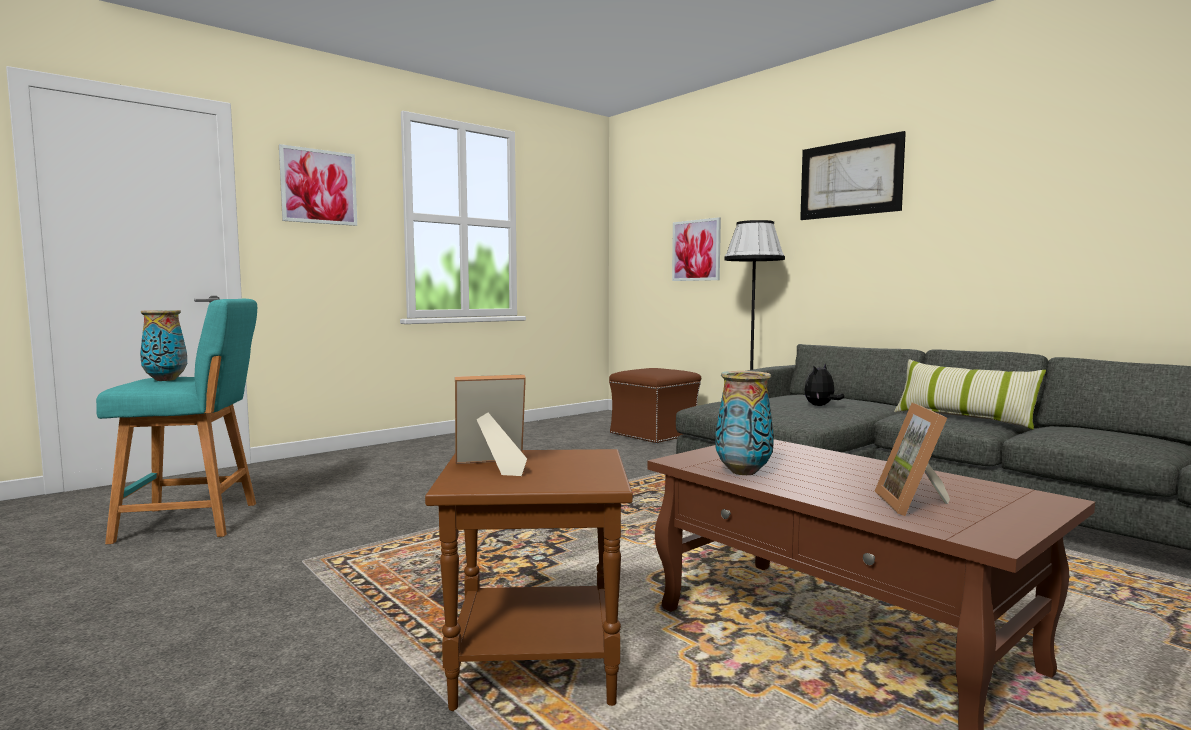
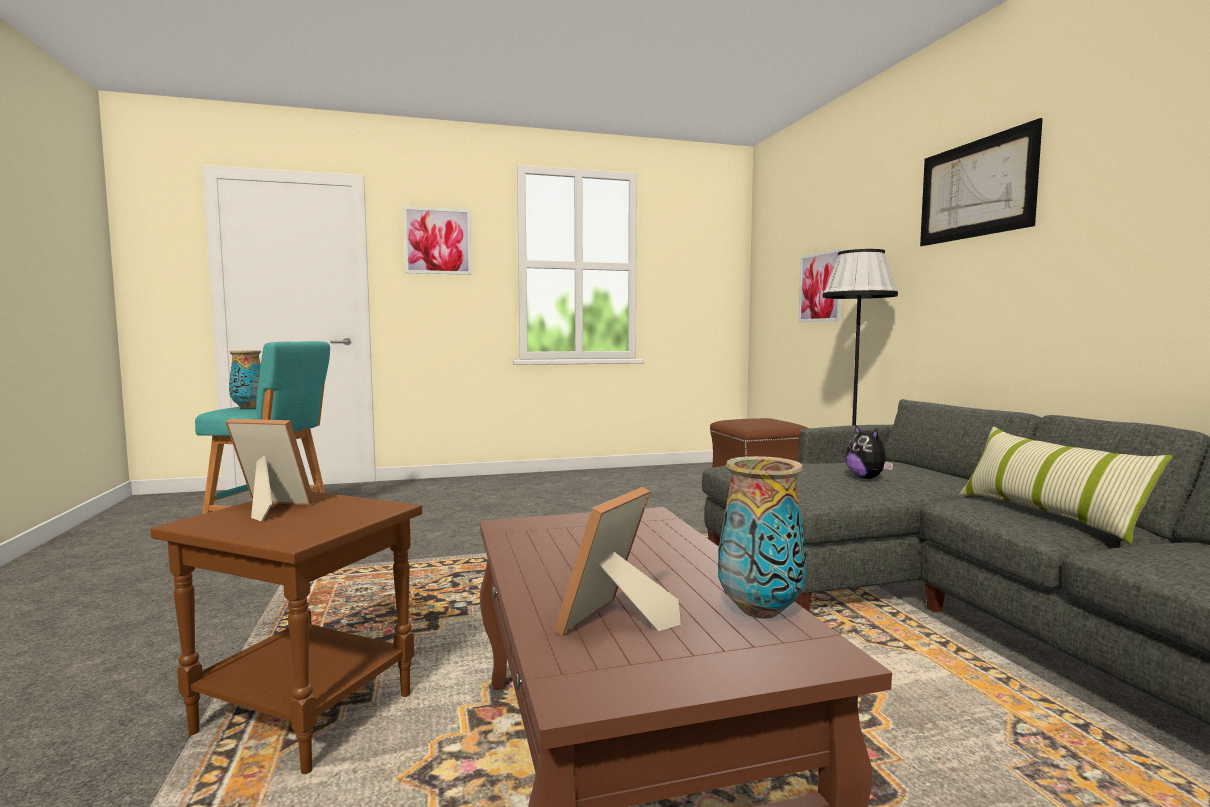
camera: 25 degrees right, 0 degrees up
vase [715,371,774,475] -> vase moved to [718,456,807,619]
plush toy [805,364,844,406] -> plush toy turned 90 degrees counterclockwise [845,425,893,479]

